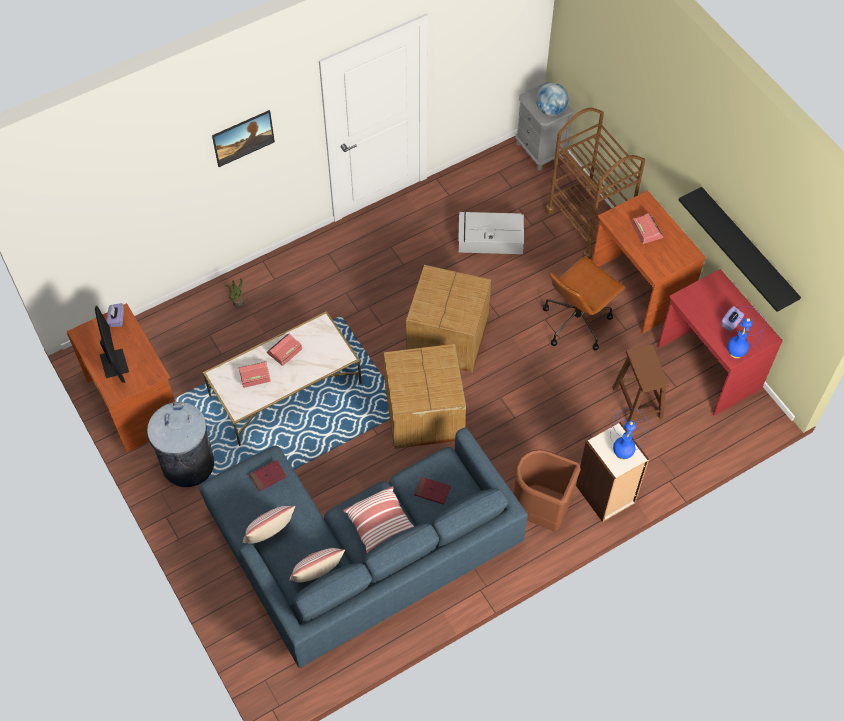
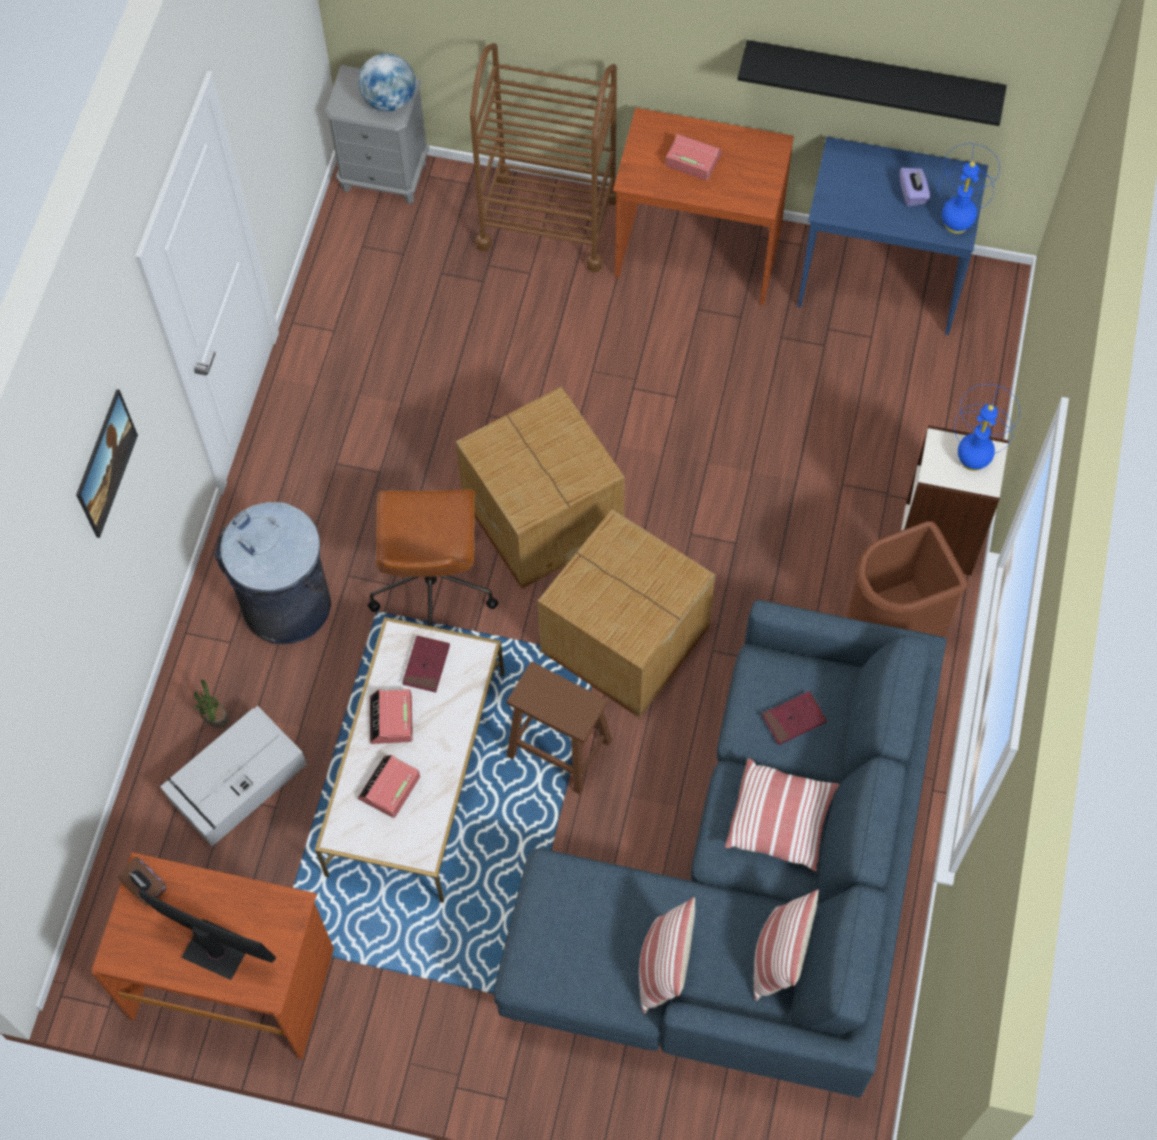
camera: 45 degrees left, 5 degrees up
purple tissue box [107,303,124,327] -> brown tissue box [118,857,166,906]
grey trash can [147,402,214,487] -> grey trash can moved to [214,502,331,644]
red book [249,460,287,491] -> red book moved to [402,635,450,693]
grey storage box [458,212,524,254] -> grey storage box moved to [160,706,307,846]
brown office chair [543,256,626,350] -> brown office chair moved to [368,489,498,627]
brown stool [612,344,669,422] -> brown stool moved to [507,662,612,795]
red desk [657,269,783,416] -> blue desk [797,137,988,335]

